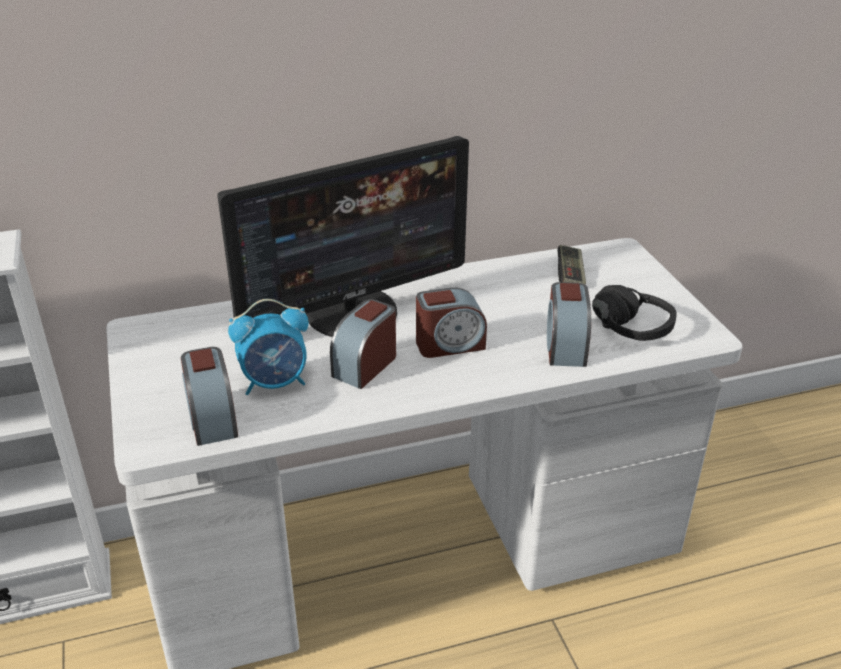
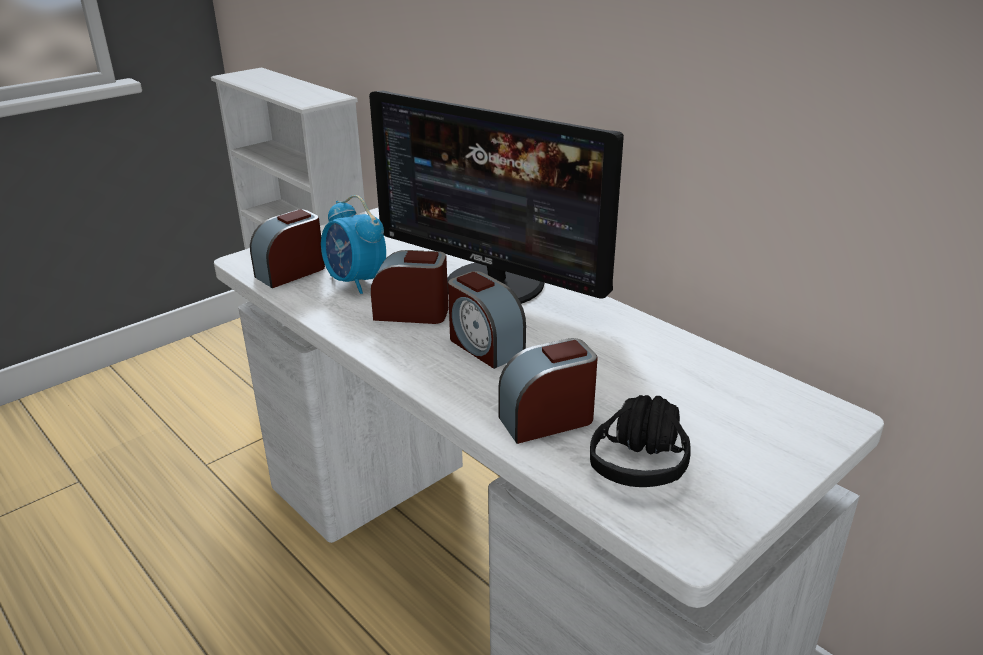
camera: 65 degrees right, 5 degrees down
game controller [557,245,586,285] -> none

